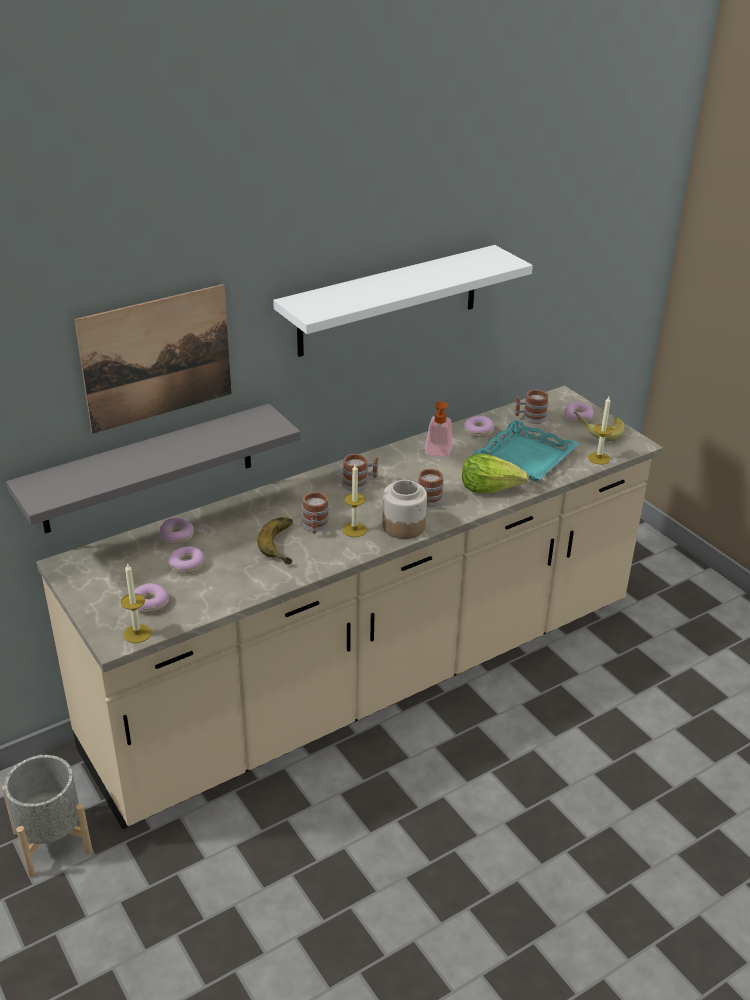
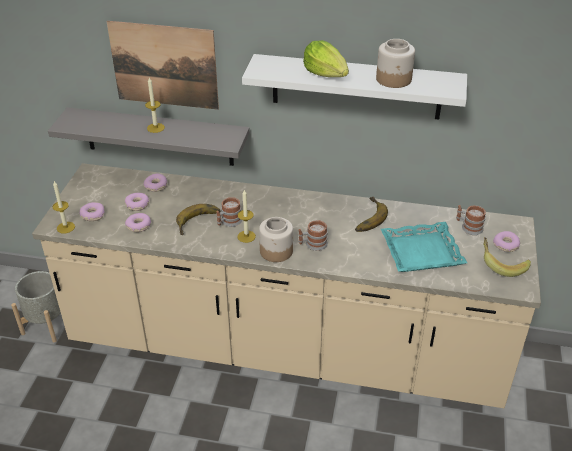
camera: 45 degrees right, 5 degrees up
mug [342,454,378,491] -> none
soap dispenser [425,401,452,458] -> banana [355,197,388,232]
lettuce [462,453,529,493] -> lettuce moved to [303,40,349,77]
donut [464,416,494,437] -> donut moved to [125,213,151,232]
candle [588,396,613,464] -> candle moved to [145,78,165,133]
none -> jar [376,39,415,88]

